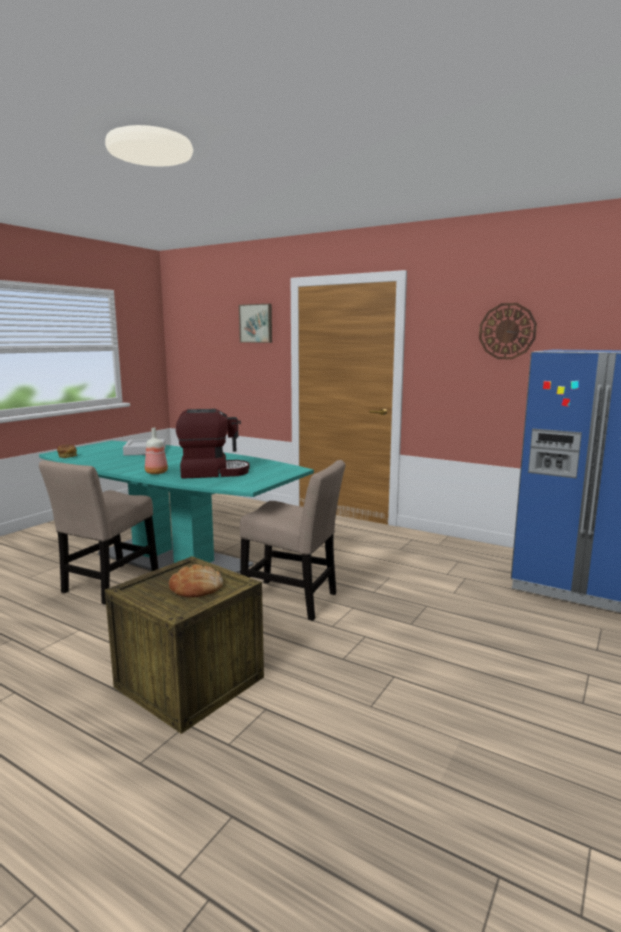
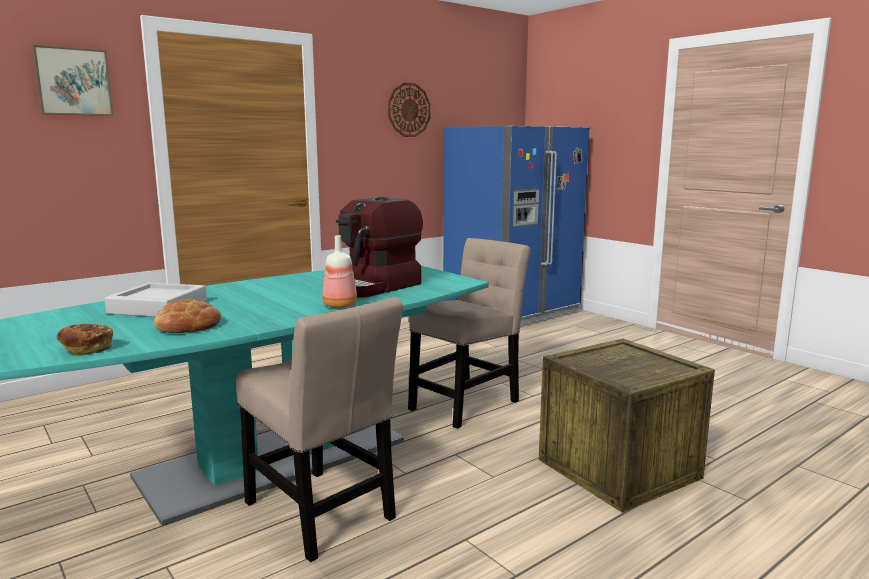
camera: 70 degrees left, 0 degrees up
bread [169,564,223,597] -> bread moved to [154,299,221,333]
coffee machine [176,409,250,479] -> coffee machine turned 150 degrees counterclockwise [336,197,423,298]

